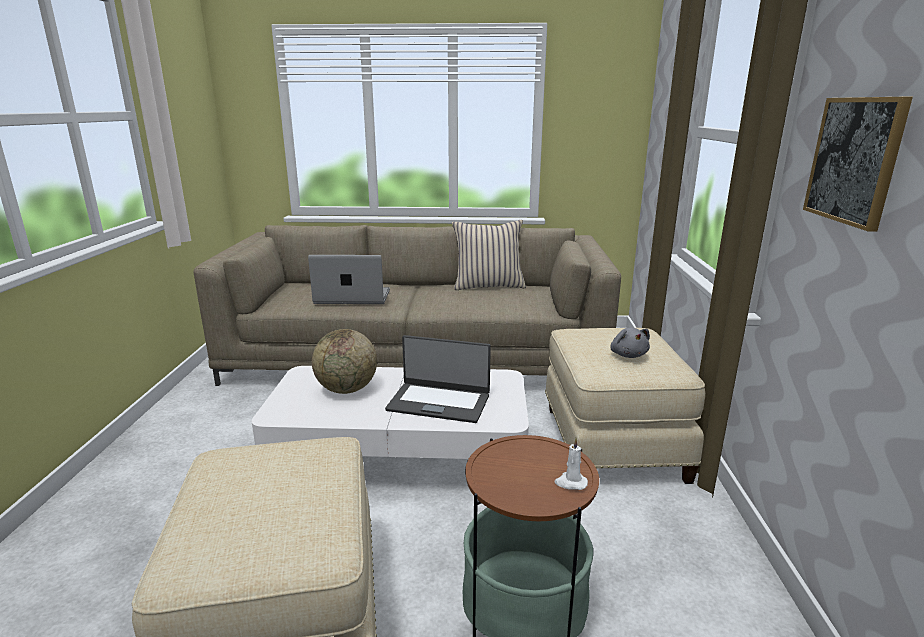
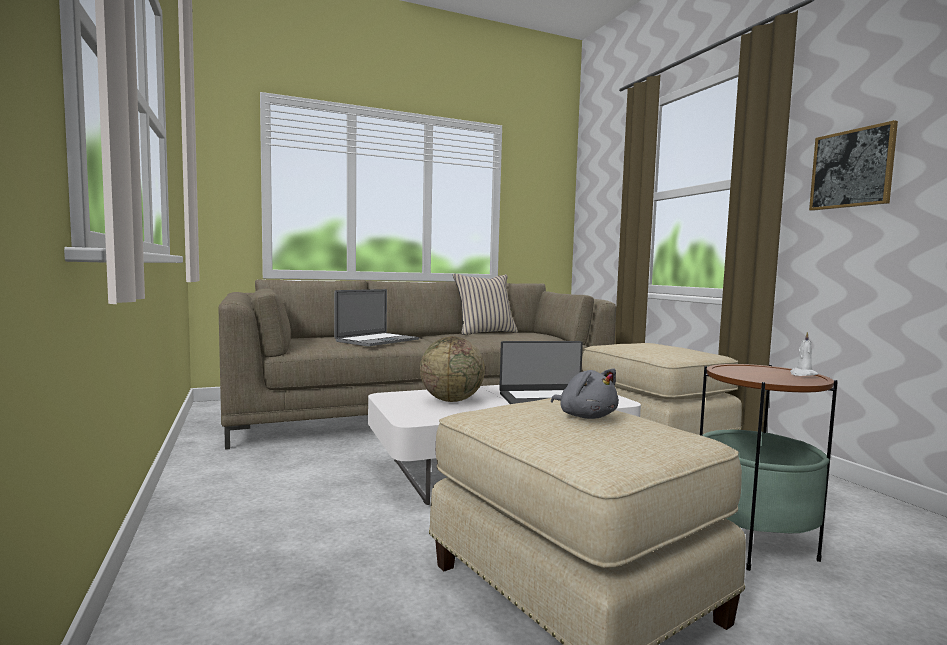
camera: 25 degrees left, 15 degrees down
laptop [308,255,390,304] -> laptop turned 150 degrees clockwise [334,289,419,346]
grey plush toy [610,327,650,358] -> grey plush toy moved to [551,369,619,419]

